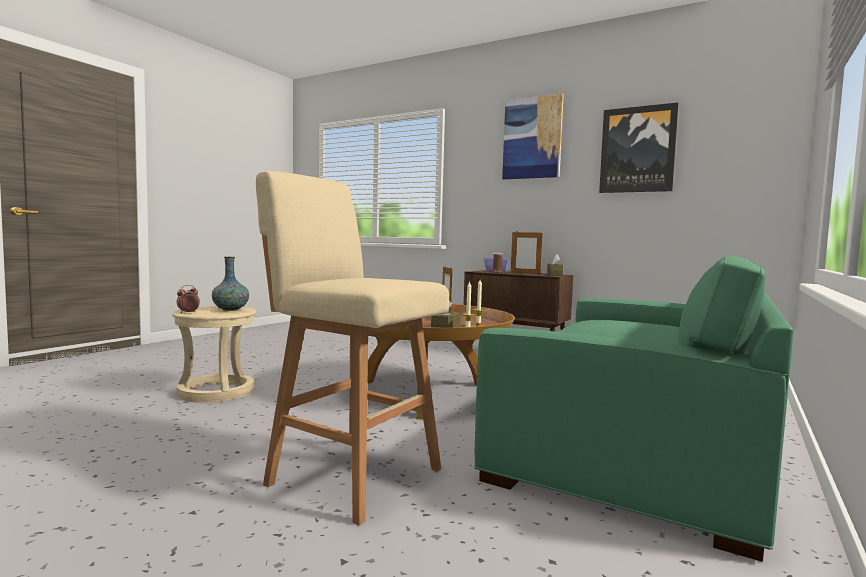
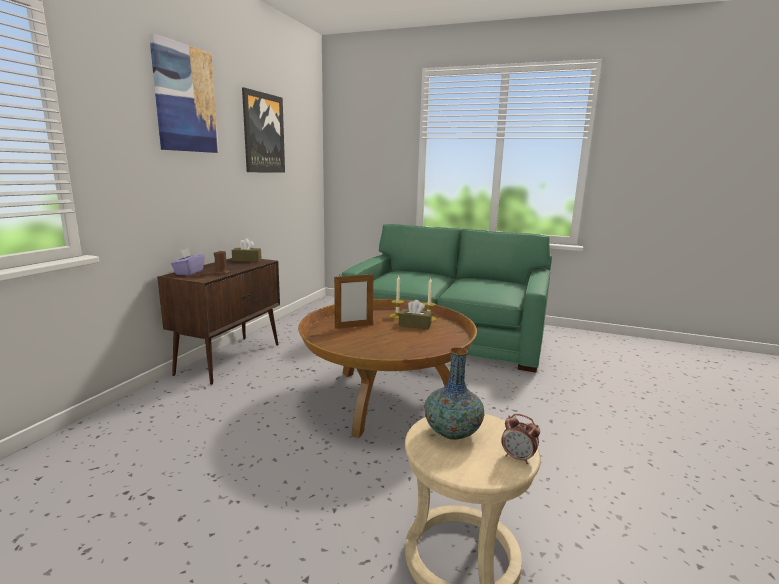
camera: 100 degrees left, 10 degrees up
beige stool [256,171,449,525] -> none
picture frame [511,231,543,274] -> none

